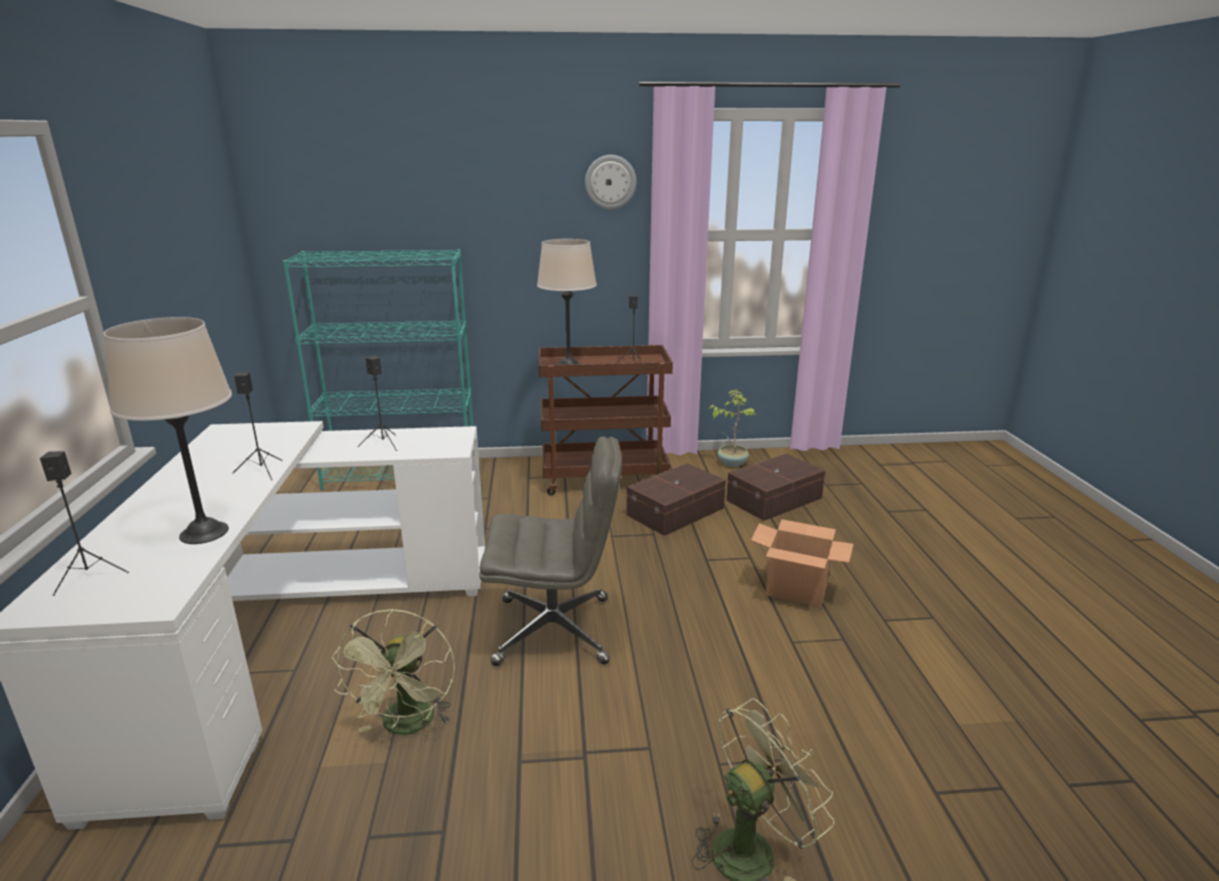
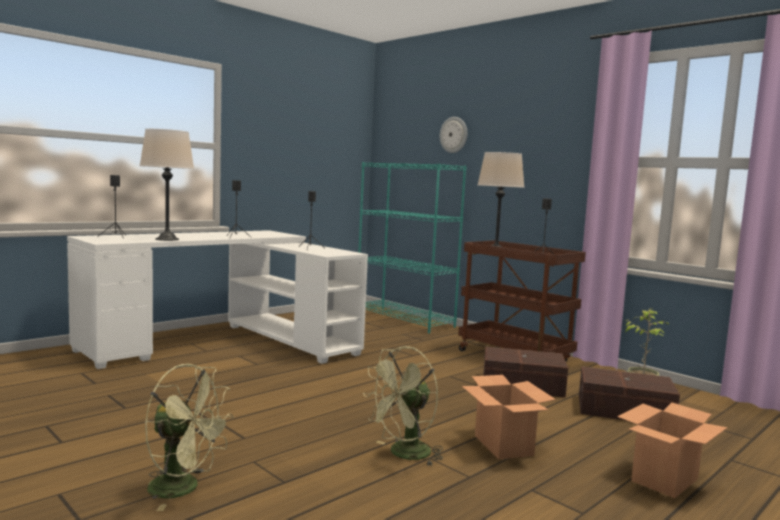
camera: 50 degrees right, 15 degrees down
green fan [332,609,455,735] -> green fan moved to [363,346,443,466]
grey office chair [479,436,622,666] -> none
wall clock [585,155,636,209] -> wall clock moved to [440,117,467,153]
none -> cardboard box [617,403,727,498]

